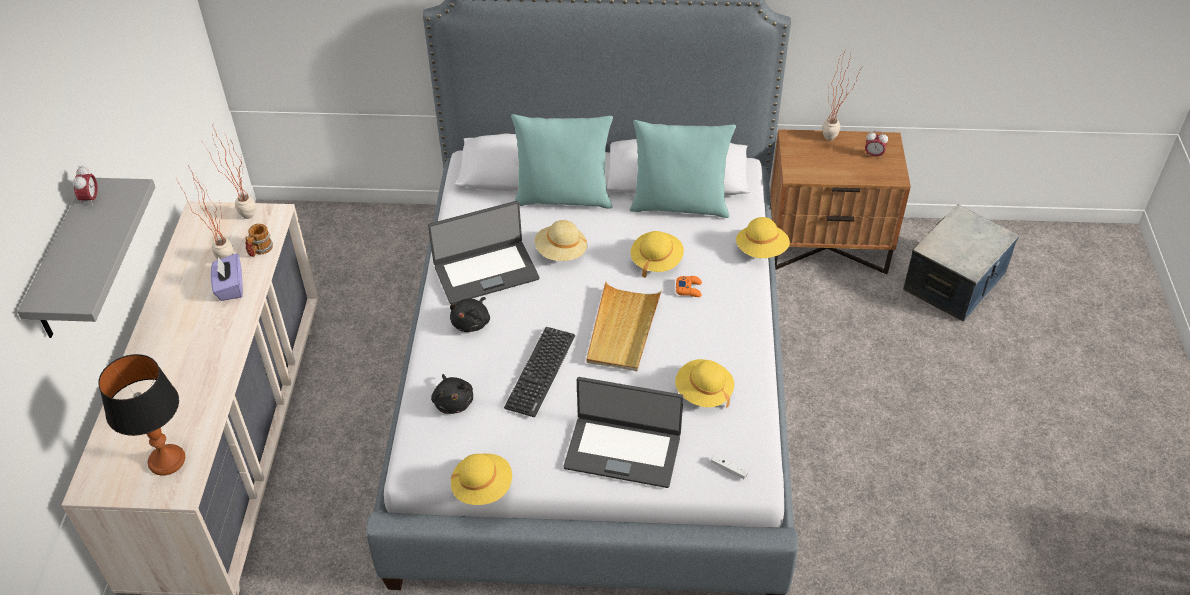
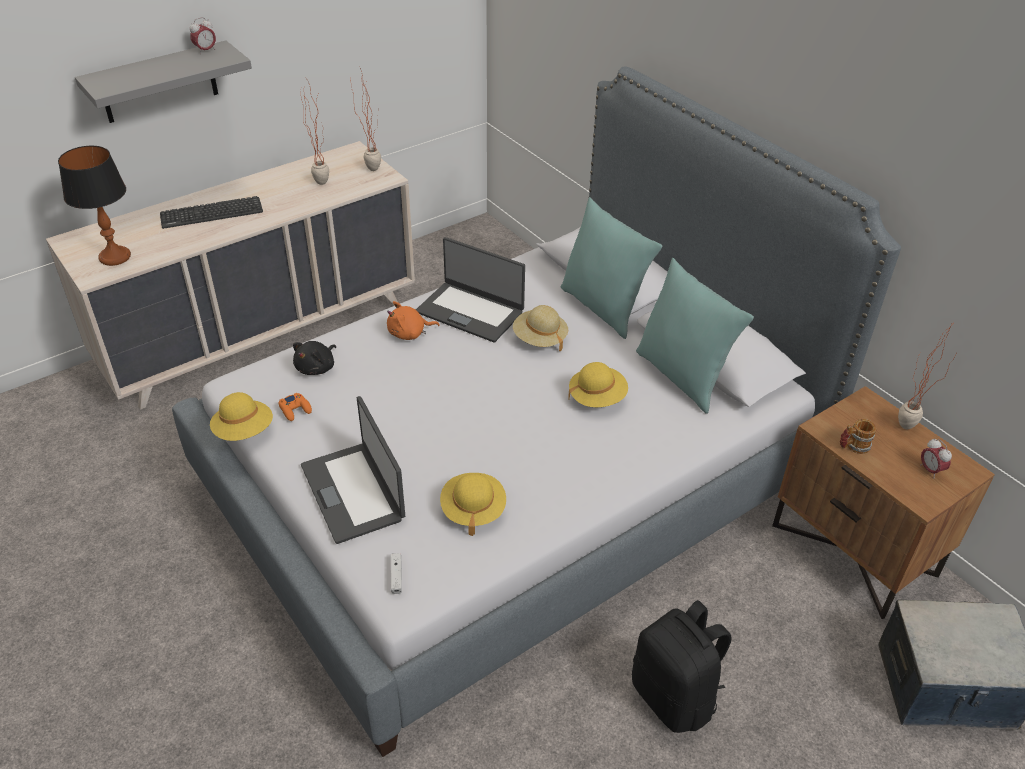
camera: 50 degrees right, 5 degrees down
purple tissue box [211,253,243,301] -> none
mug [245,224,273,257] -> mug moved to [840,419,877,454]
black plush toy [450,297,490,332] -> orange plush toy [387,301,440,340]
keyboard [504,327,575,417] -> keyboard moved to [160,196,263,229]
beige tray [587,282,662,372] -> none
orange game controller [676,276,702,297] -> orange game controller moved to [279,393,312,421]
yellow hat [736,217,790,258] -> none
none -> black backpack [632,600,732,733]

